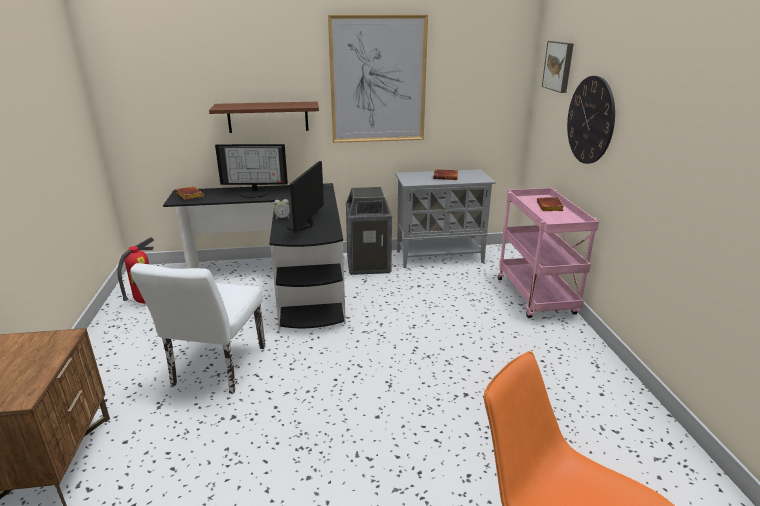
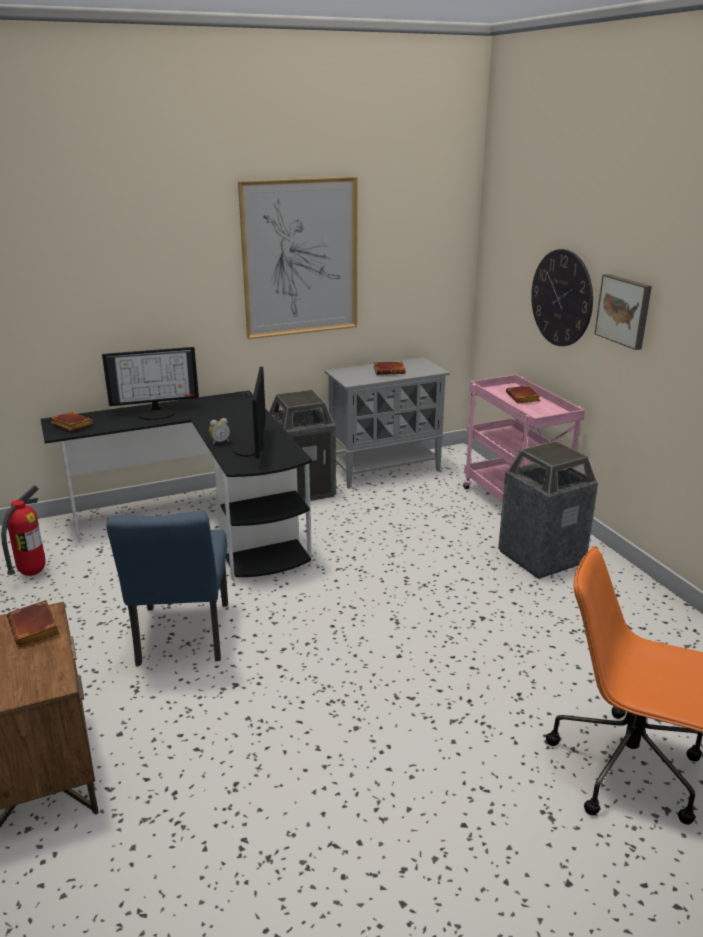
camera: 15 degrees left, 0 degrees up
white chair [130,263,265,394] -> blue chair [106,511,228,666]
brown shelf [209,102,319,133] -> none
picture [542,41,574,93] -> picture moved to [595,274,652,350]
none -> brown book [7,600,59,647]
none -> trash can [498,441,598,579]

